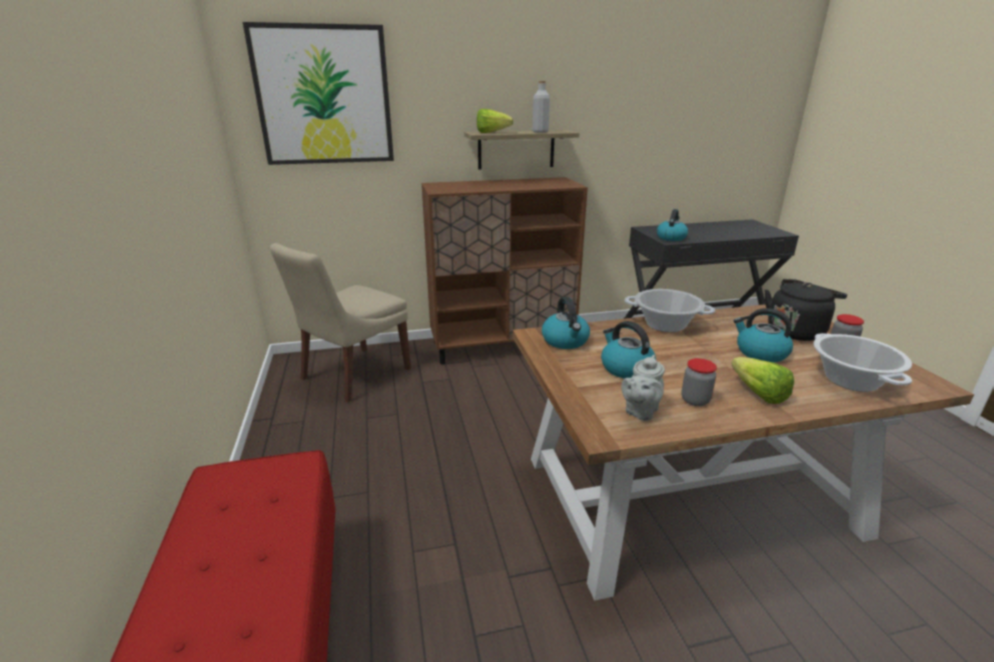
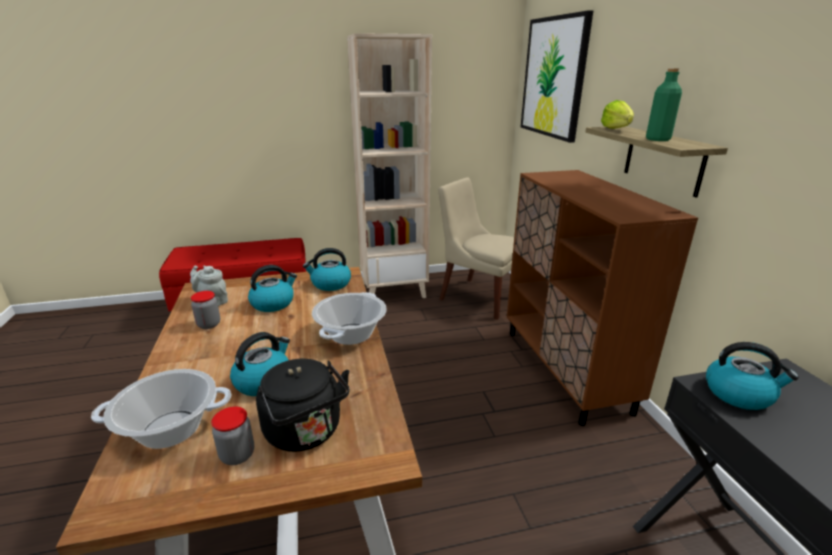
camera: 90 degrees right, 0 degrees up
grey bottle [532,81,550,133] -> green bottle [646,68,682,141]
lettuce [731,357,794,404] -> none
none -> beige bookcase [347,33,432,298]

